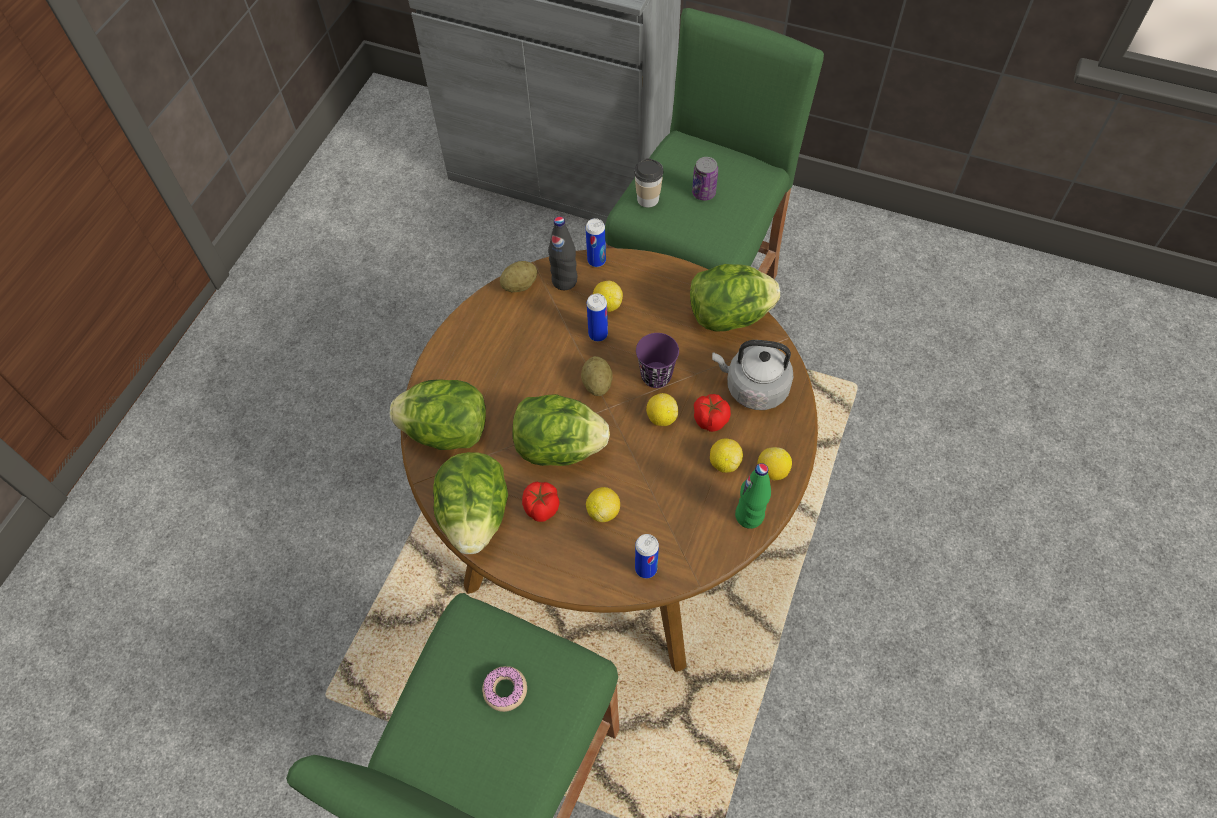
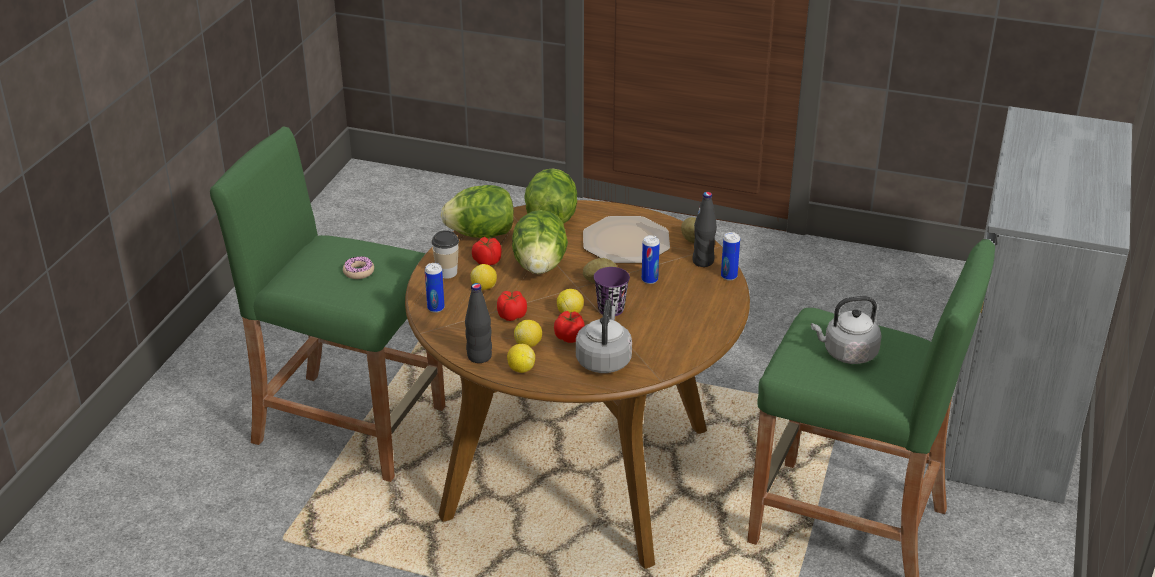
camera: 85 degrees right, 25 degrees down
lemon [593,281,623,312] -> none
cup [634,158,663,208] -> cup moved to [431,230,459,279]
lettuce [690,264,780,331] -> none
can [692,157,718,200] -> grey kettle [811,296,882,364]
green bottle [735,463,771,529] -> black bottle [465,283,492,363]
none -> tomato [497,291,527,321]
none -> plate [583,216,670,263]

